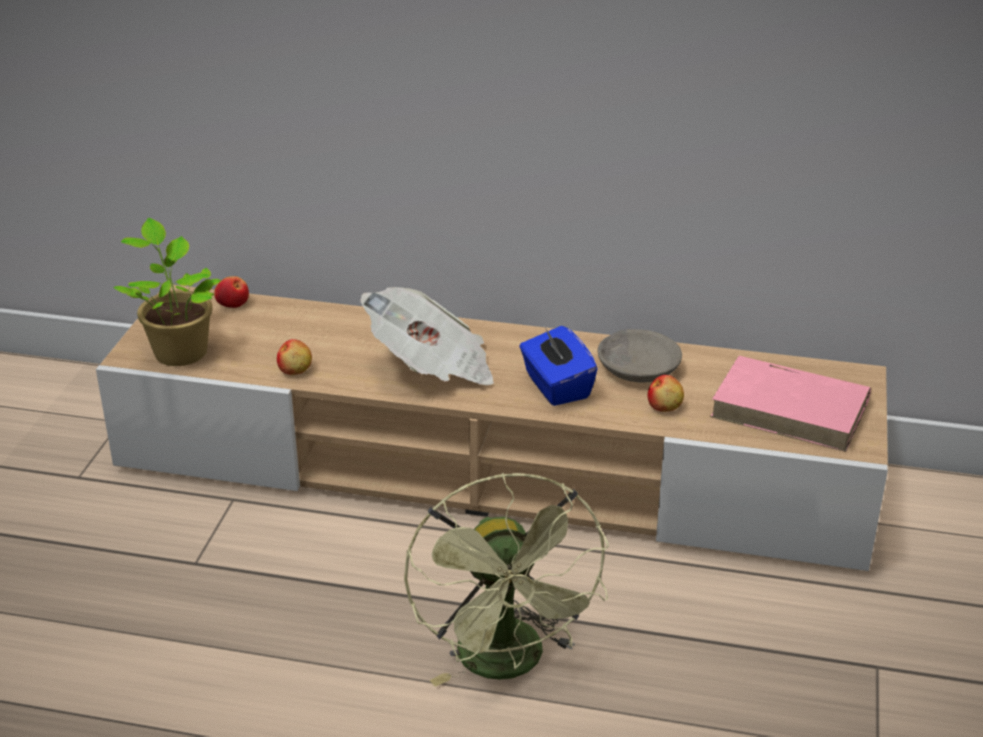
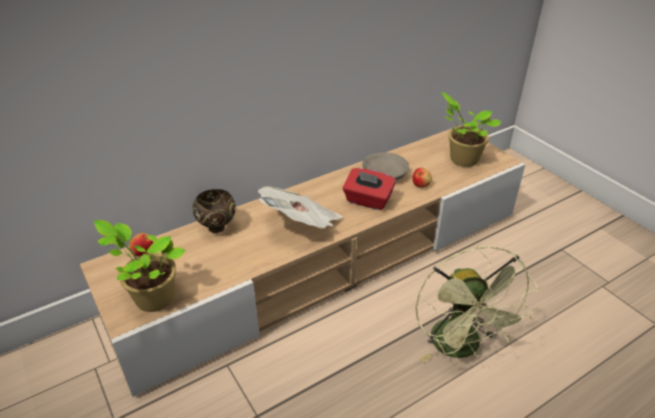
camera: 45 degrees left, 5 degrees up
apple [277,339,312,375] -> none
green fan [404,473,609,687] -> green fan turned 45 degrees clockwise [415,246,539,363]
blue tissue box [519,325,597,406] -> red tissue box [343,168,396,210]
pink book [710,356,871,452] -> potted plant [441,92,502,167]
none -> brown bowl [193,189,236,233]

